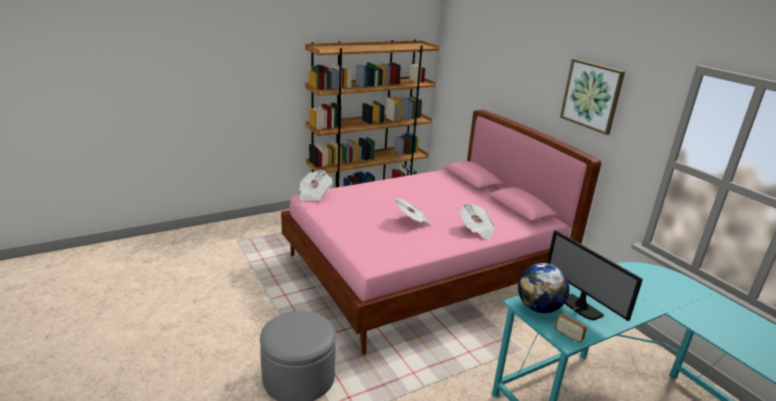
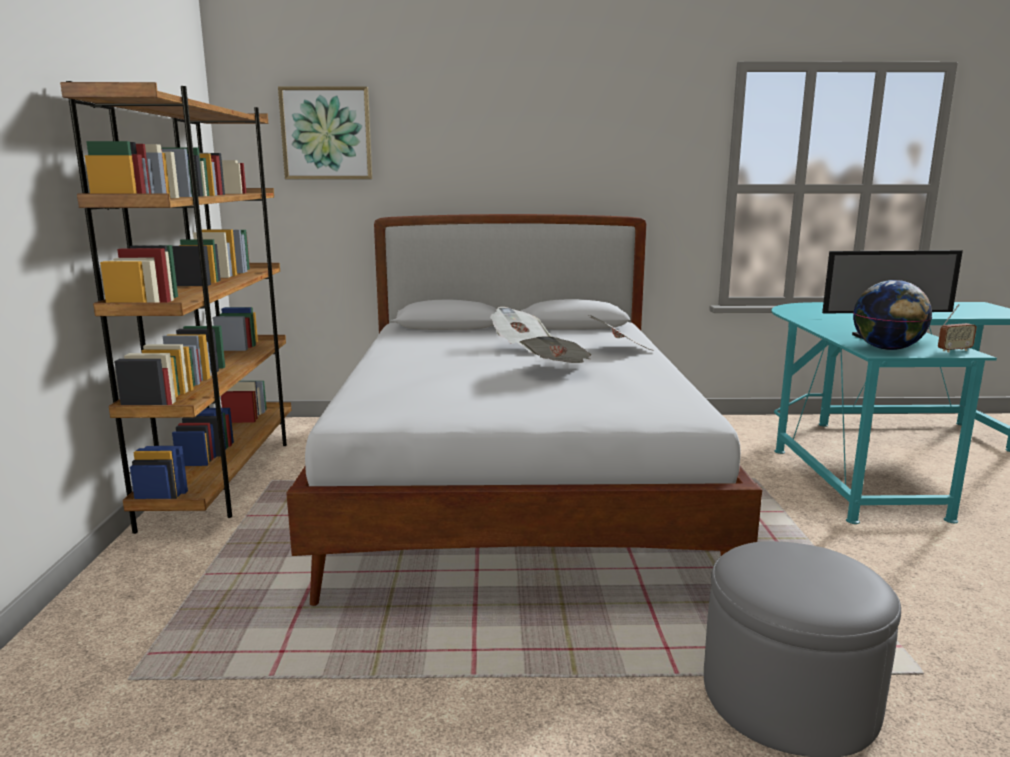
camera: 60 degrees left, 10 degrees down
pink bed [281,110,601,355] -> white bed [286,214,762,606]
newspaper [298,170,333,201] -> newspaper moved to [490,307,551,354]
picture [560,59,625,135] -> picture moved to [278,86,372,179]

